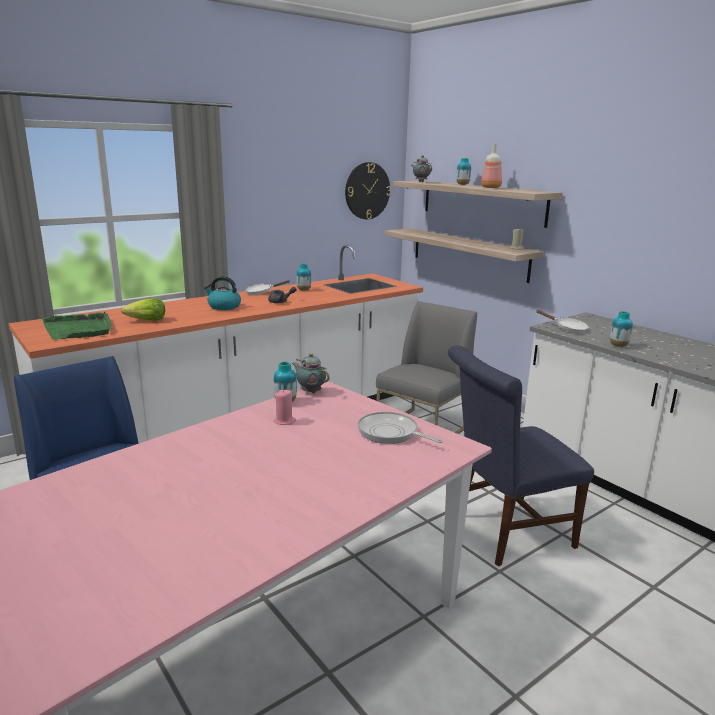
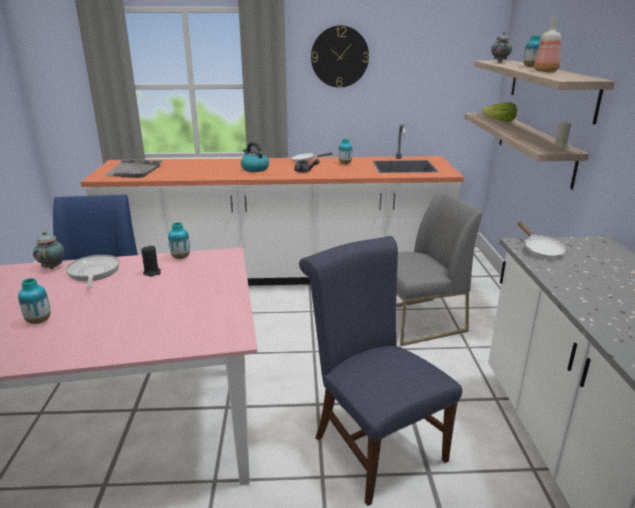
camera: 35 degrees right, 5 degrees up
green tray [42,312,113,340] -> grey tray [105,158,162,178]
lettuce [121,298,165,321] -> lettuce moved to [482,102,517,122]
pink candle [274,390,296,425] -> black candle [141,245,161,277]
teapot [292,353,329,393] -> teapot moved to [33,231,65,269]
wall clock [345,162,391,219] -> wall clock moved to [311,26,369,88]
frying pan [357,412,443,444] -> frying pan moved to [66,255,120,288]
blue chair [448,345,594,567] -> blue chair turned 45 degrees clockwise [299,236,462,506]
vase [610,311,633,347] -> vase moved to [18,278,50,324]

